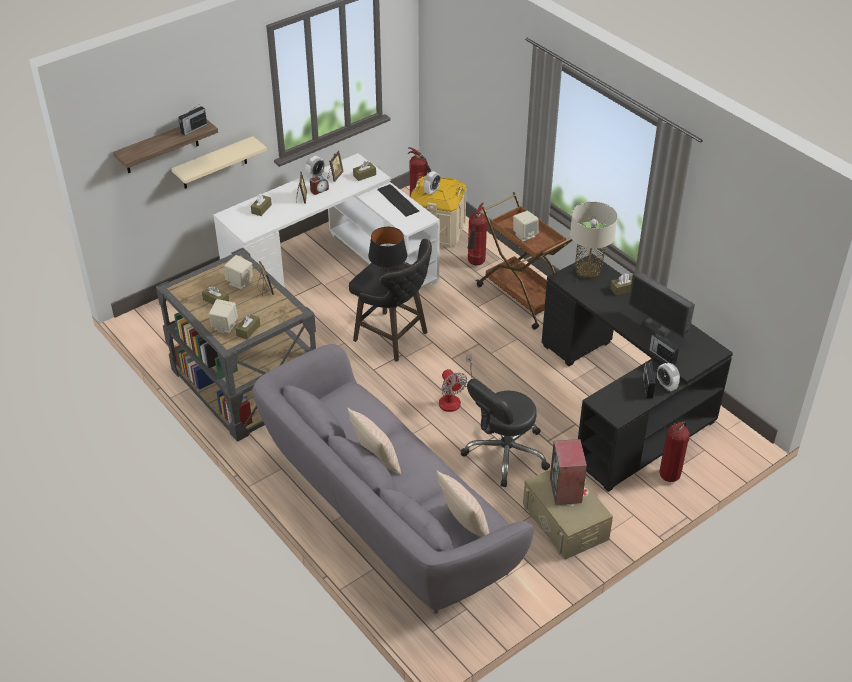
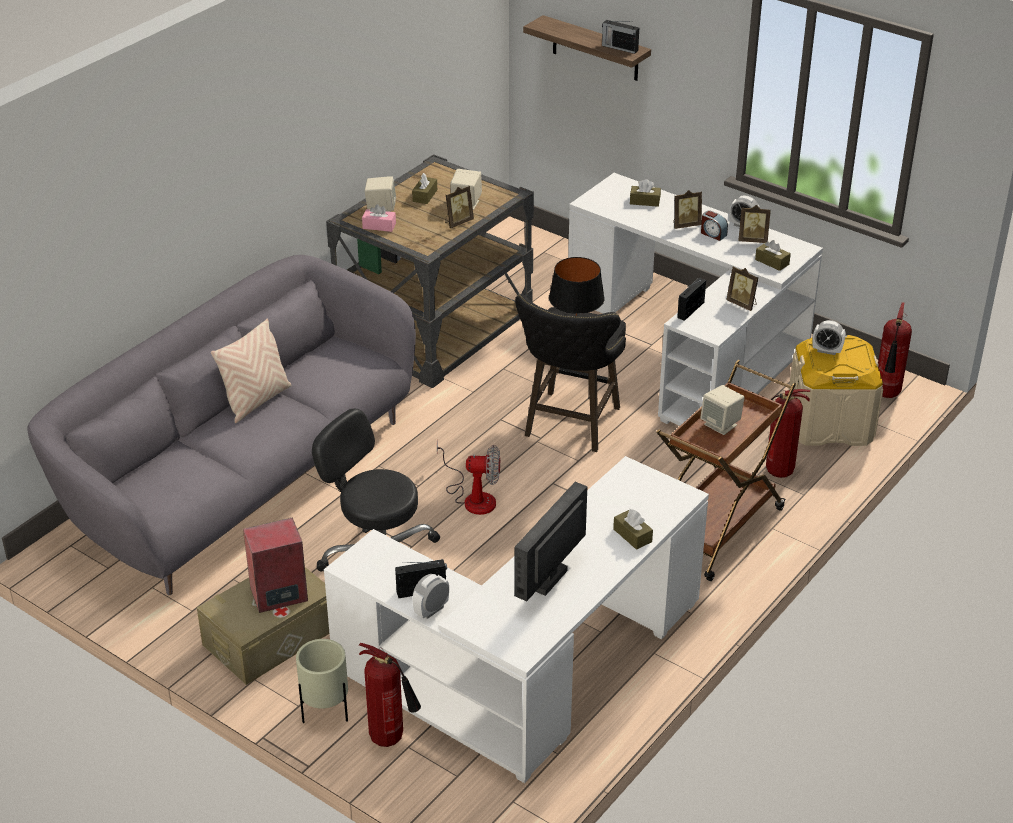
camera: 75 degrees right, 5 degrees down
beige shelf [171,136,267,189] -> none
brown tissue box [235,313,260,340] -> pink tissue box [362,204,396,232]
keyboard [377,184,419,216] -> picture frame [726,266,759,311]
beige pillow [437,470,489,537] -> none
fan [439,354,472,412] -> fan turned 135 degrees counterclockwise [437,440,500,515]
black desk [542,254,733,492] -> white desk [324,456,709,783]
table lamp [570,201,618,280] -> none
radio [649,332,679,364] -> radio moved to [677,278,706,321]
none -> beige planter [296,639,348,723]

